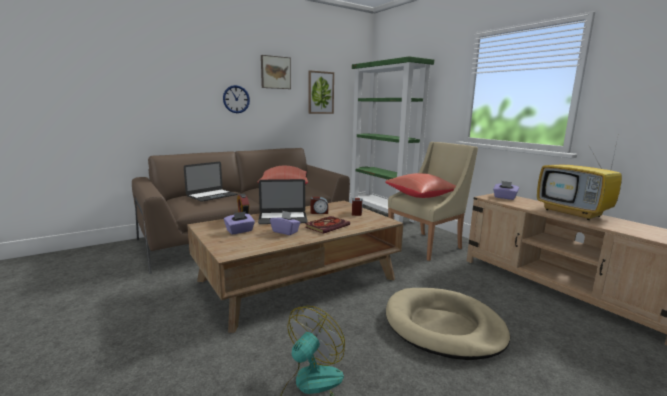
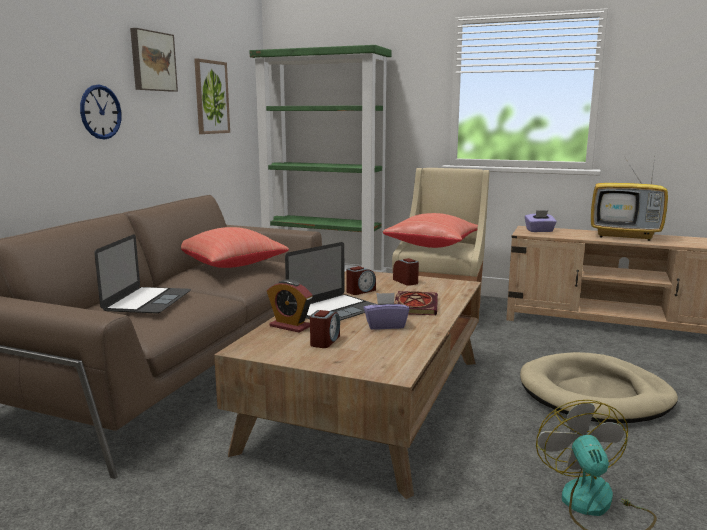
camera: 35 degrees left, 0 degrees up
purple tissue box [224,211,255,235] -> alarm clock [310,310,340,348]

